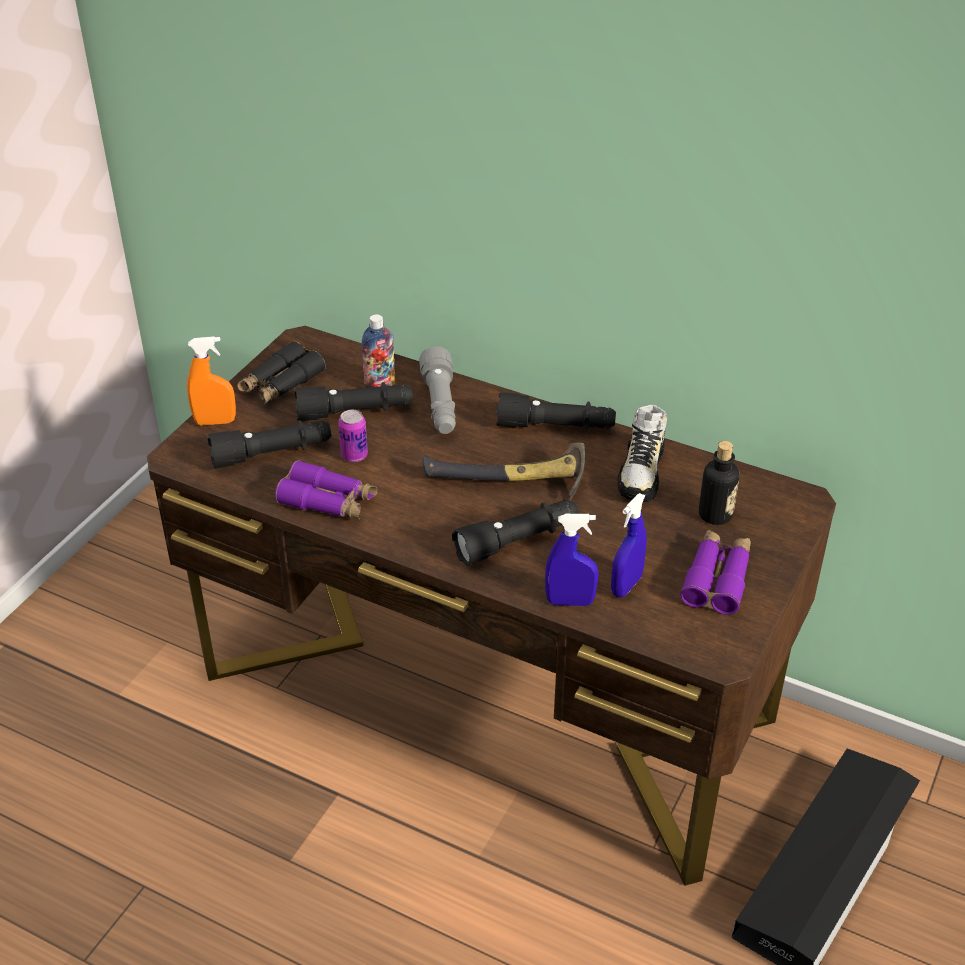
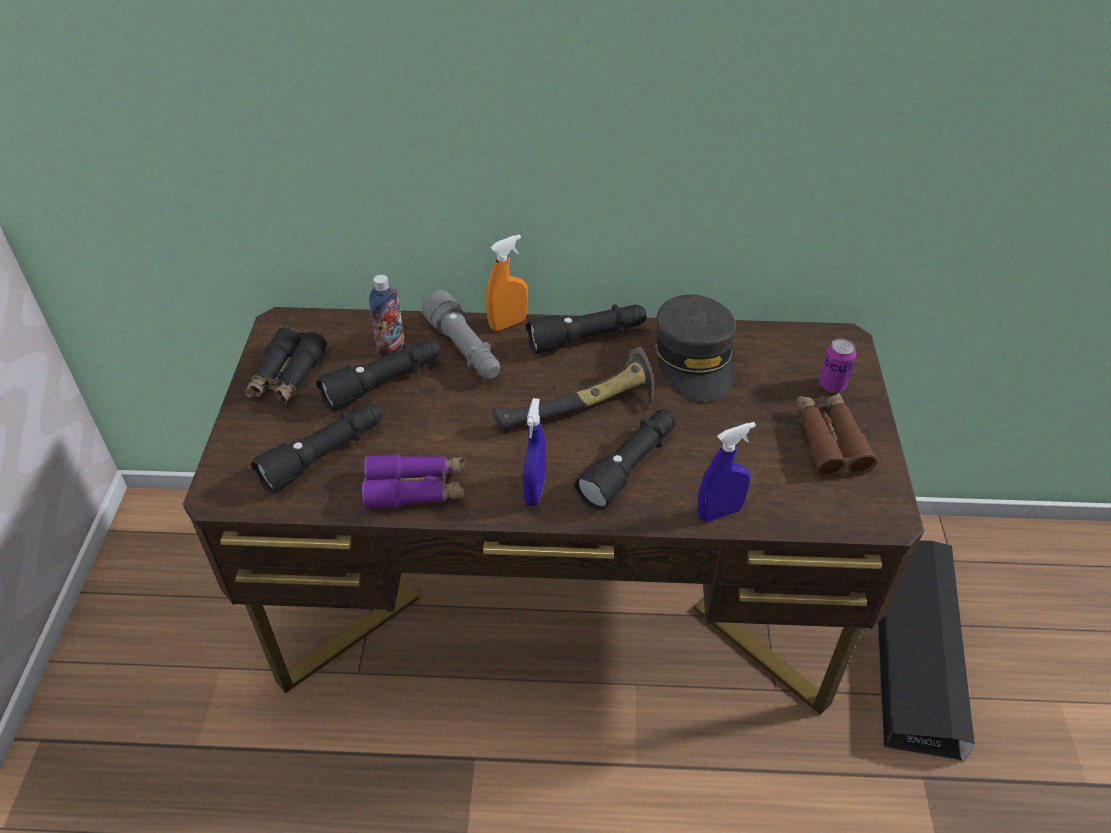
camera: 25 degrees left, 5 degrees up
orange spray bottle [187,336,236,425] -> orange spray bottle moved to [486,234,528,331]
can [338,410,368,462] -> can moved to [819,338,856,393]
blue spray bottle [611,493,647,598] -> blue spray bottle moved to [523,398,546,506]
shoe [617,405,667,502] -> grey cap [655,294,736,402]
purple binoculars [680,530,751,615] -> brown binoculars [796,393,877,477]
bottle [699,441,739,525] -> none

